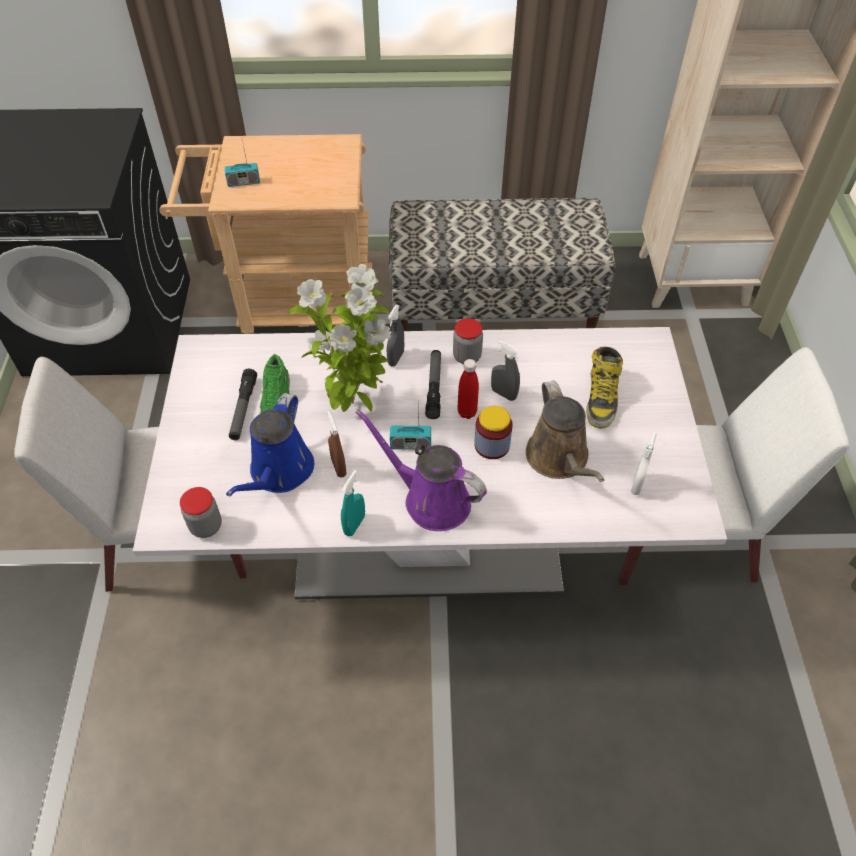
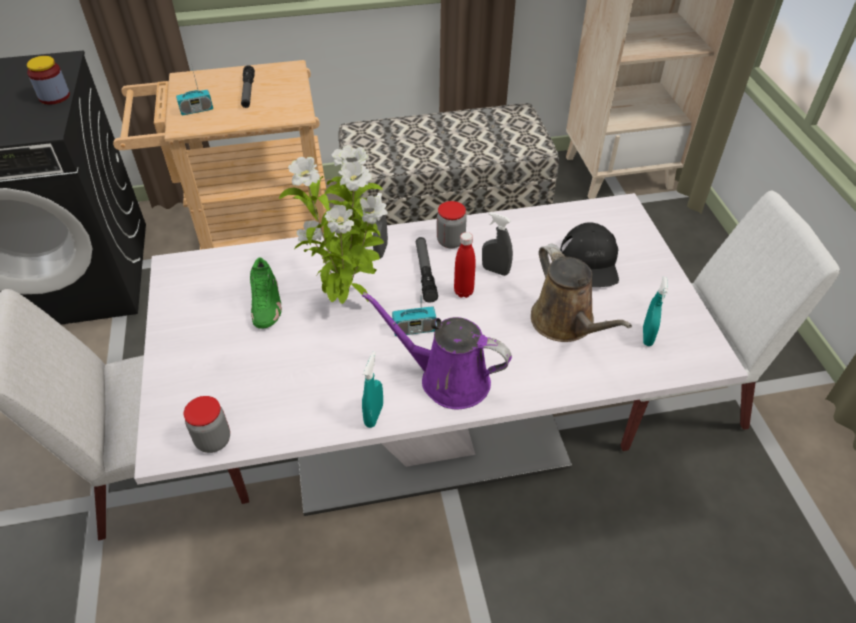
camera: 10 degrees left, 5 degrees down
blue watering can [226,393,314,496] -> none
flashlight [229,369,257,440] -> flashlight moved to [241,65,255,108]
brown spray bottle [327,411,347,477] -> none
jar [474,406,513,459] -> jar moved to [27,56,70,105]
boot [586,347,623,429] -> black cap [560,222,619,287]
white spray bottle [631,432,657,495] -> turquoise spray bottle [643,277,668,346]

